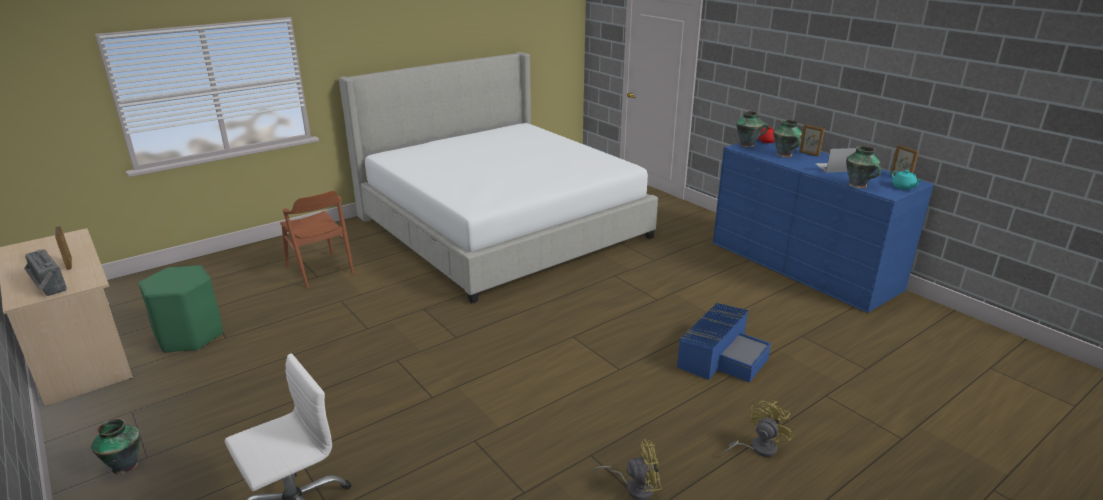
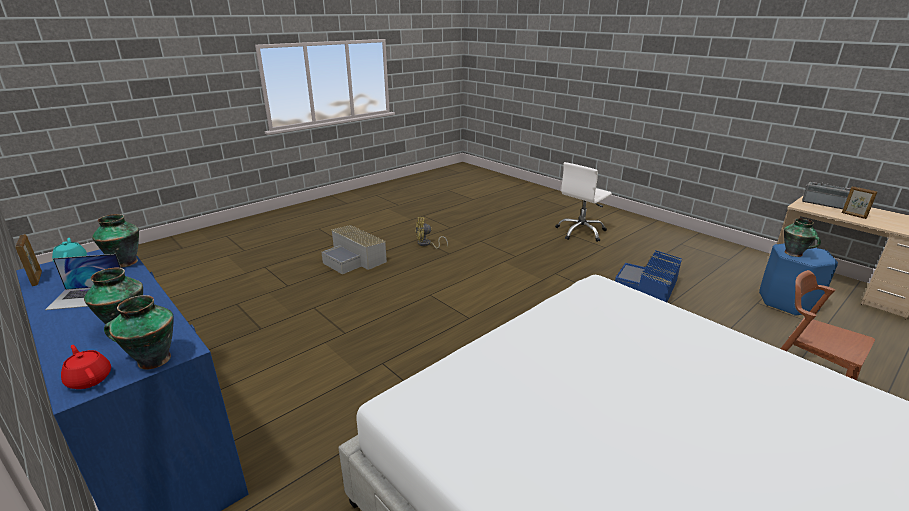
camera: 175 degrees right, 0 degrees up
vase [91,418,140,475] -> vase moved to [784,218,821,257]
green stool [139,265,223,353] -> blue stool [759,243,838,316]
blue storage box [677,303,771,383] -> blue storage box moved to [615,250,682,302]
yellow fan [722,400,794,457] -> grey storage box [321,225,387,274]
picture frame [799,124,825,157] -> none

